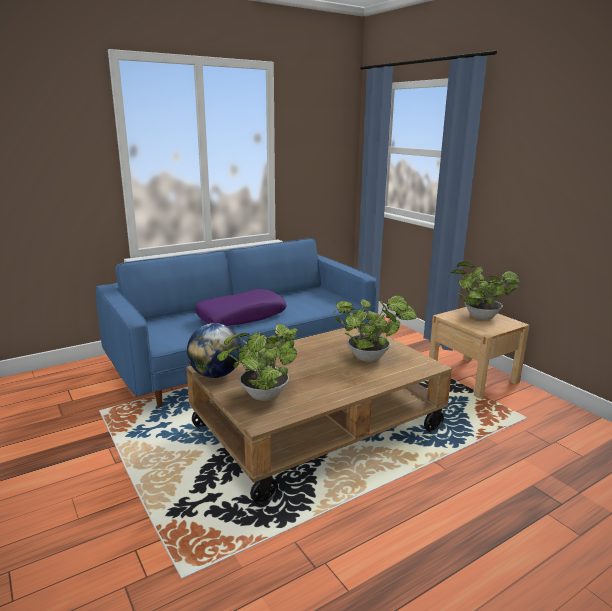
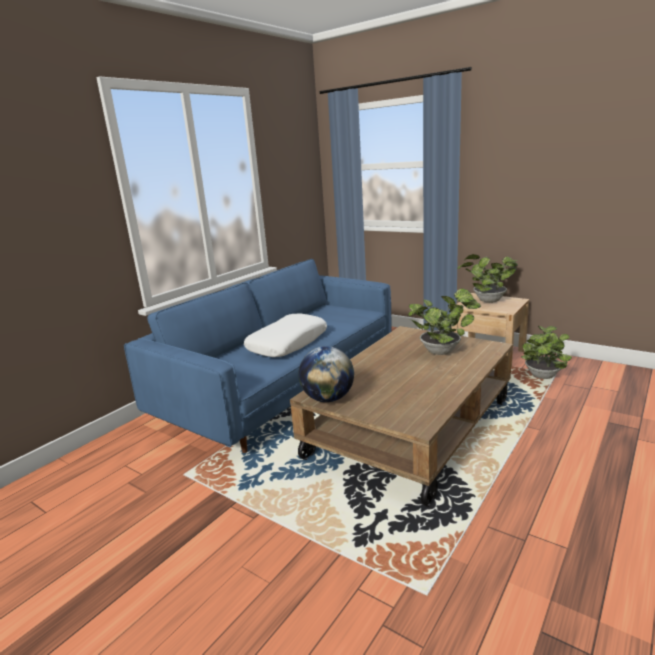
camera: 20 degrees left, 0 degrees up
purple pillow [195,289,287,326] -> white pillow [244,313,327,357]
potted plant [217,324,298,401] -> potted plant moved to [521,326,572,379]

